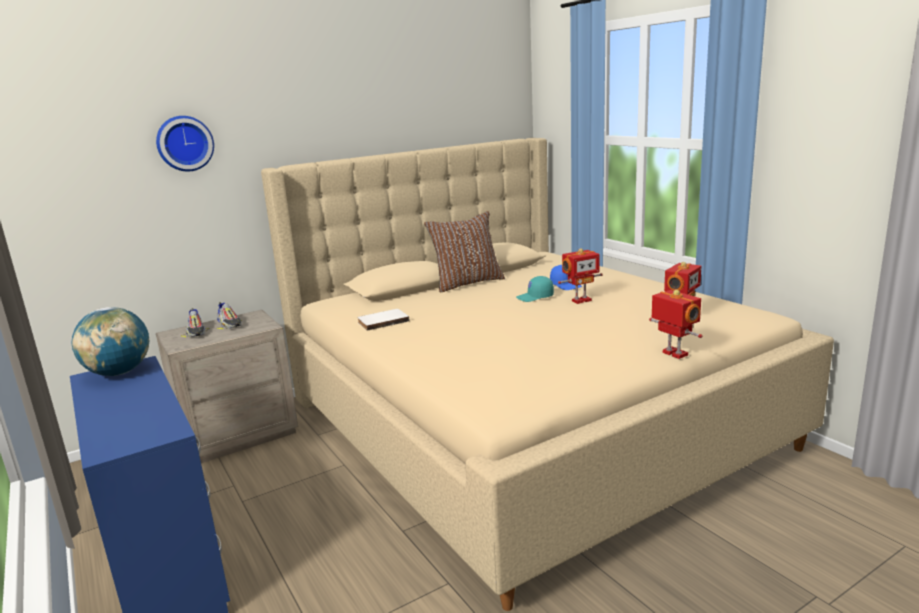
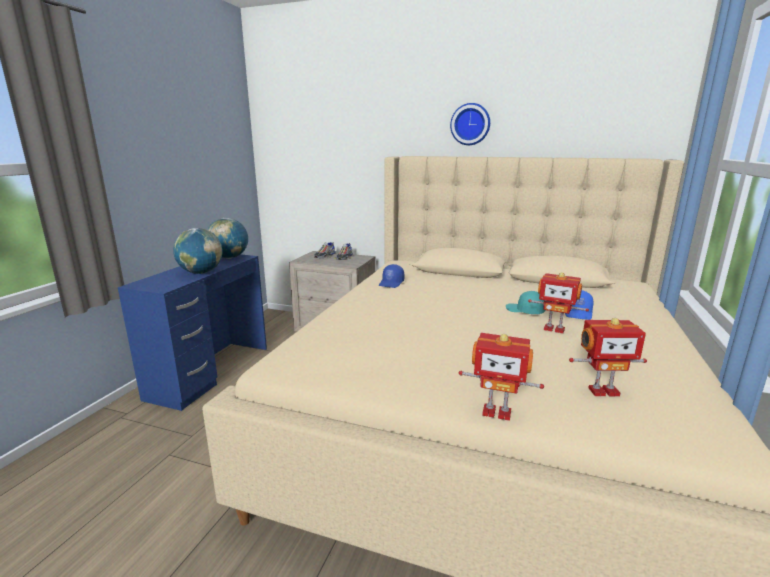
camera: 50 degrees right, 0 degrees up
wall clock [156,116,214,172] -> wall clock moved to [450,103,490,145]
white book [357,309,409,331] -> blue cap [379,264,404,288]
brown pillow [424,211,505,292] -> none
toy robot [649,290,702,359] -> toy robot turned 90 degrees clockwise [459,333,544,421]
none -> globe [173,228,222,274]

